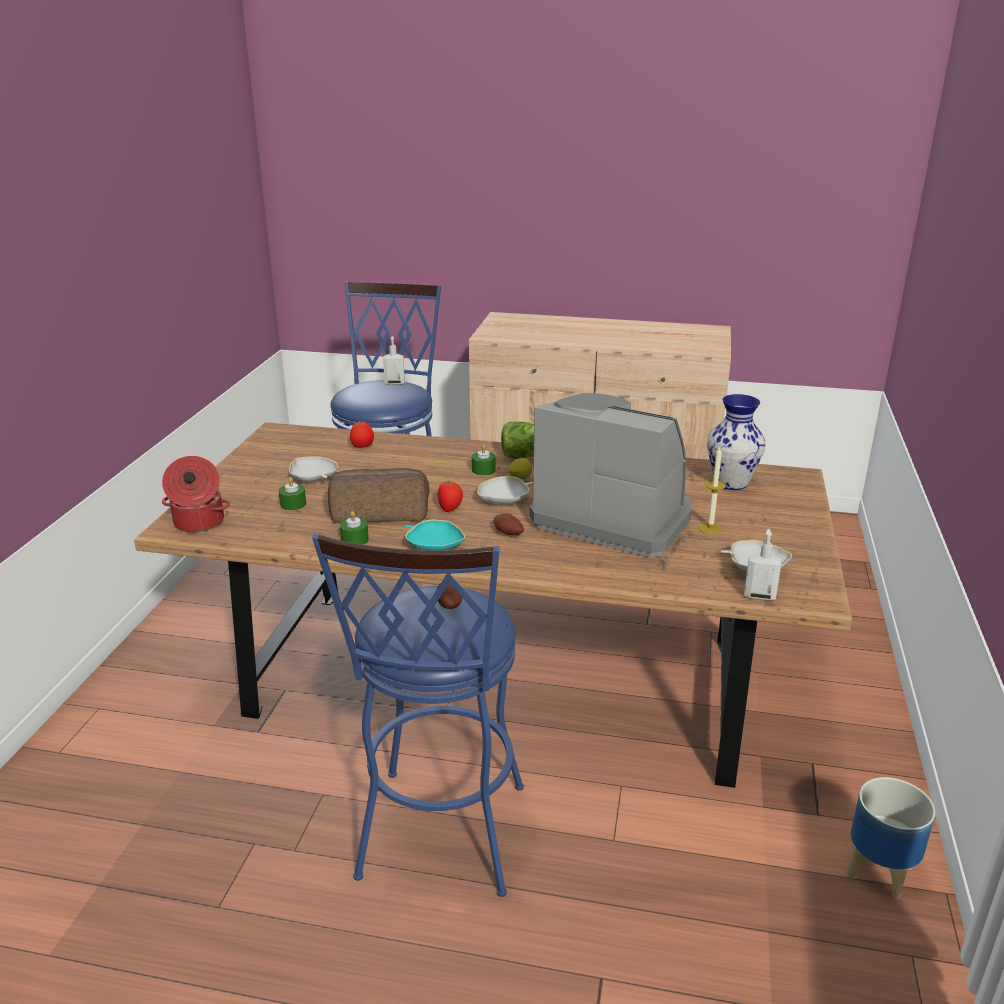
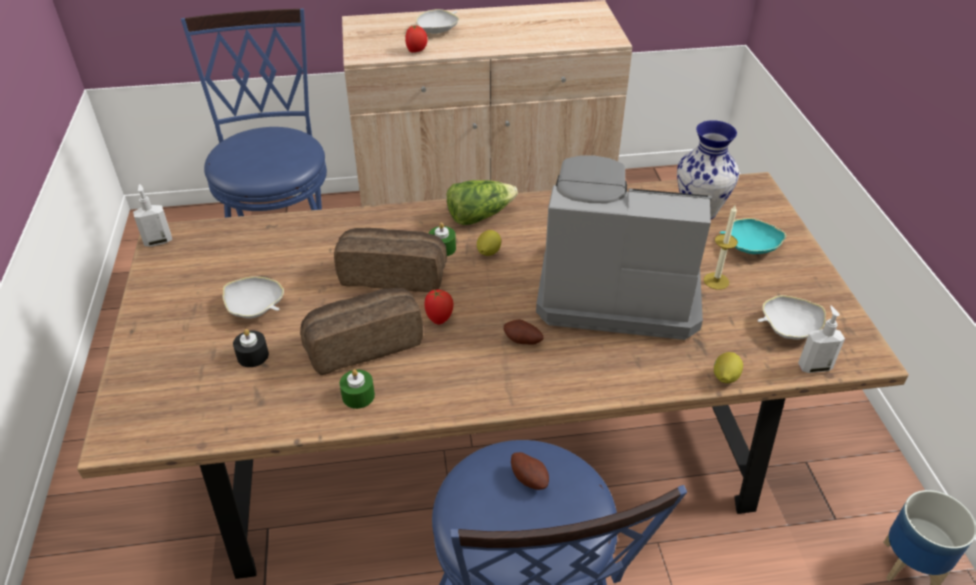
camera: 20 degrees left, 15 degrees up
cooking pot [162,456,230,532] -> none
green candle [279,477,306,511] -> black candle [233,329,269,367]
tomato [350,421,374,448] -> tomato moved to [405,26,428,53]
soap dispenser [383,336,405,385] -> soap dispenser moved to [133,184,172,246]
turquoise bowl [404,519,465,550] -> turquoise bowl moved to [720,218,786,254]
white bowl [477,476,533,505] -> white bowl moved to [416,9,459,34]
none -> bread [334,228,447,292]
none -> lemon [714,352,743,383]

